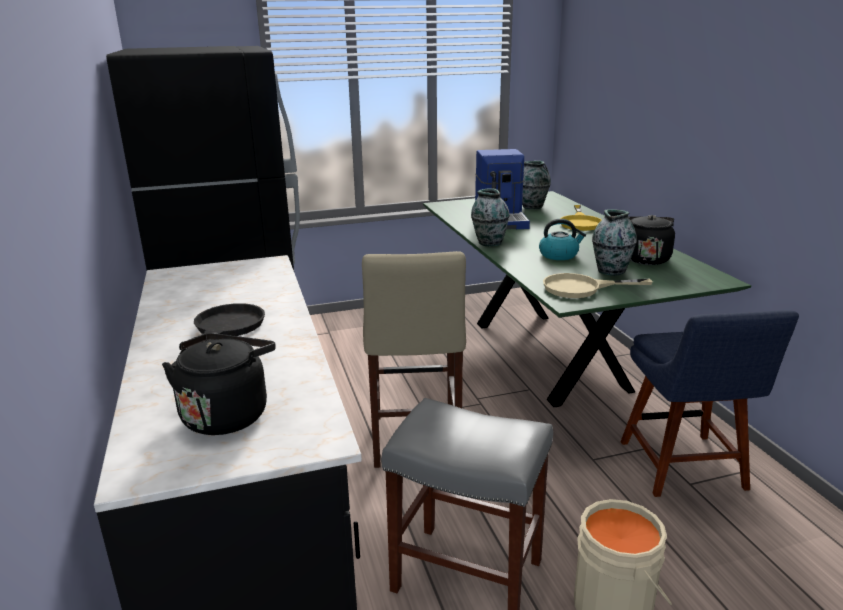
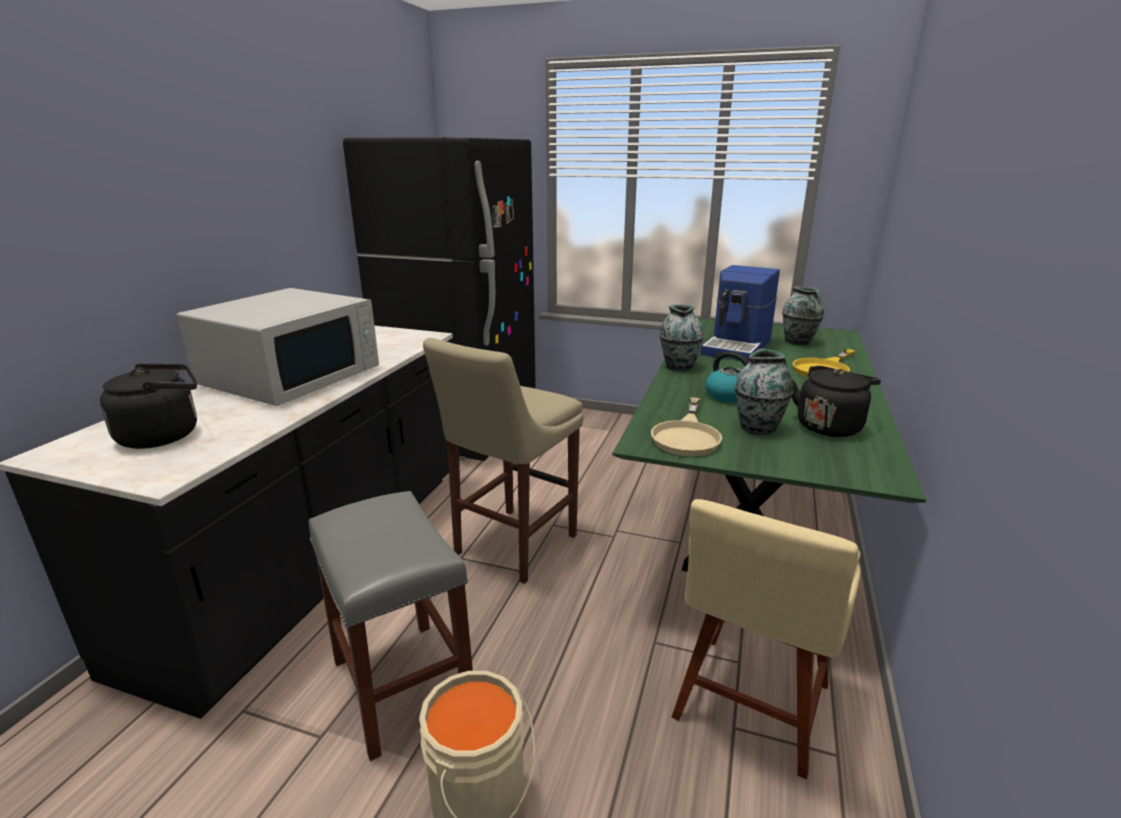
camera: 35 degrees right, 0 degrees up
black frying pan [171,303,265,368] -> white microwave [177,288,379,406]
beige frying pan [543,273,653,298] -> beige frying pan turned 105 degrees counterclockwise [651,397,722,456]
blue chair [621,310,799,497] -> beige chair [671,499,861,780]

